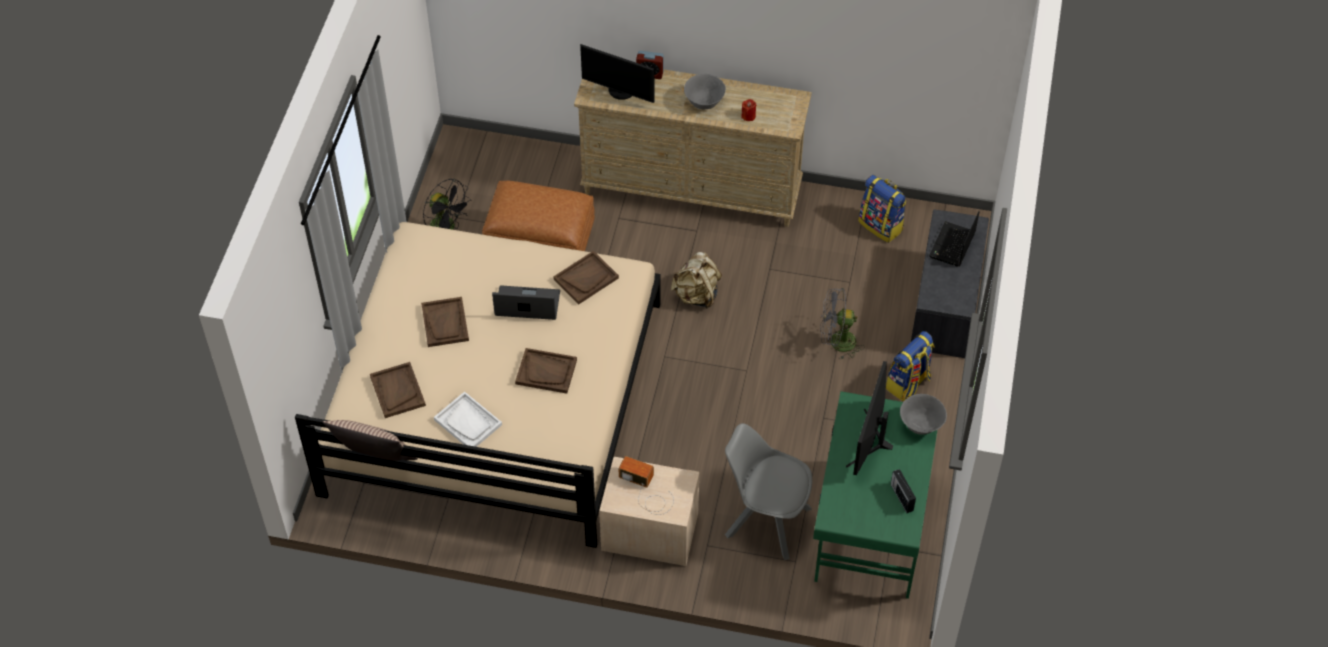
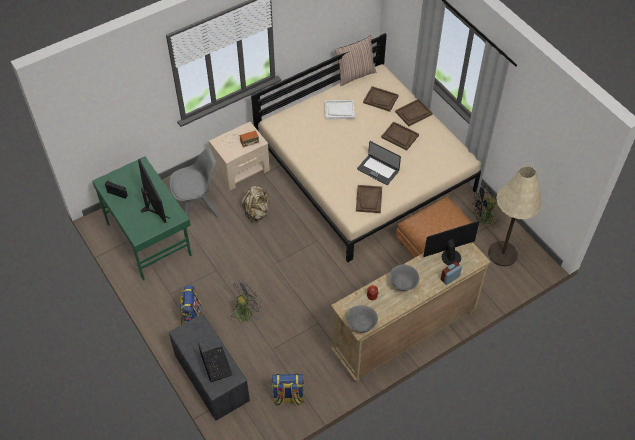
camera: 135 degrees right, 0 degrees up
laptop [492,286,560,320] -> laptop turned 75 degrees clockwise [357,141,401,185]
brown tray [515,348,577,394] -> brown tray moved to [395,99,433,126]
beige backpack [671,252,722,309] -> beige backpack moved to [241,186,270,223]
grey bowl [900,394,947,435] -> grey bowl moved to [346,305,378,333]
none -> beige floor lamp [488,166,541,266]

